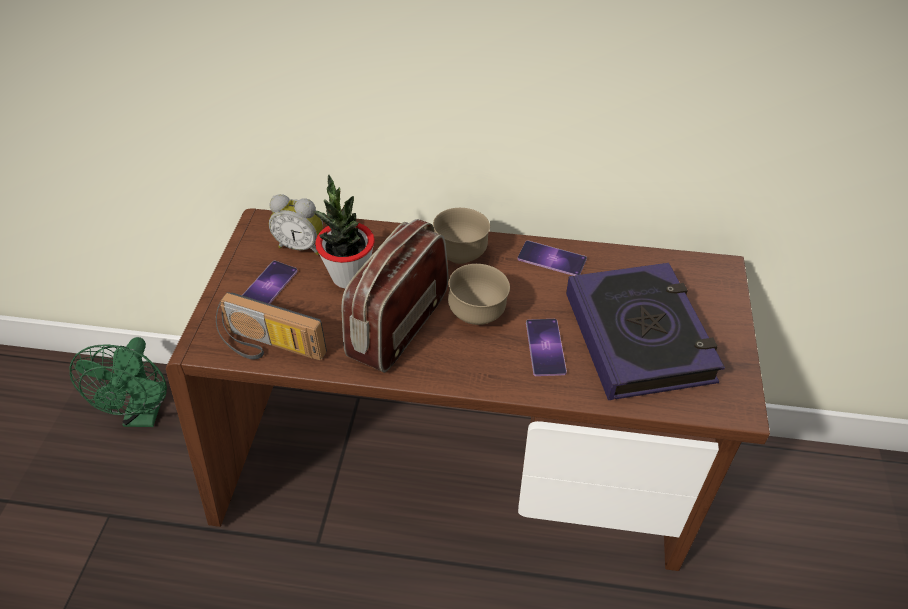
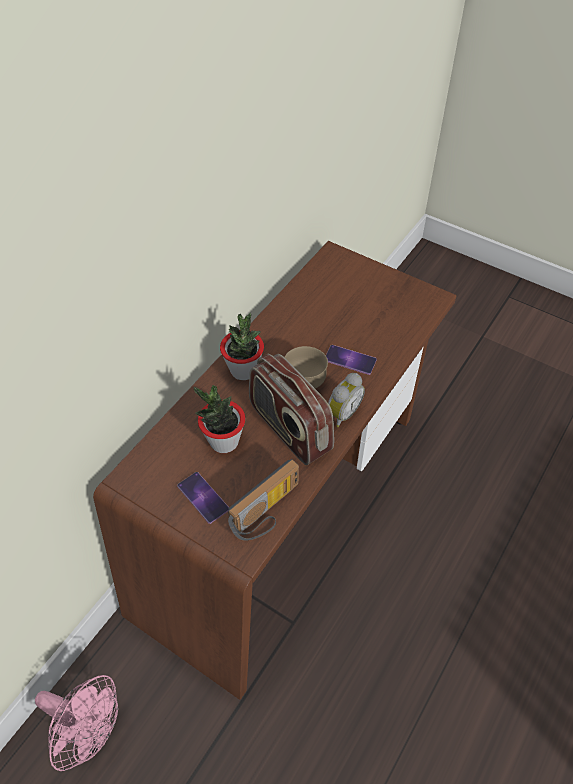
camera: 65 degrees left, 5 degrees up
green fan [70,337,167,427] -> pink fan [35,675,118,771]
alarm clock [269,194,323,255] -> alarm clock moved to [328,373,365,427]
brown bowl [433,208,490,264] -> potted plant [220,313,264,380]
phone [517,241,587,276] -> none
book [566,263,725,400] -> none

